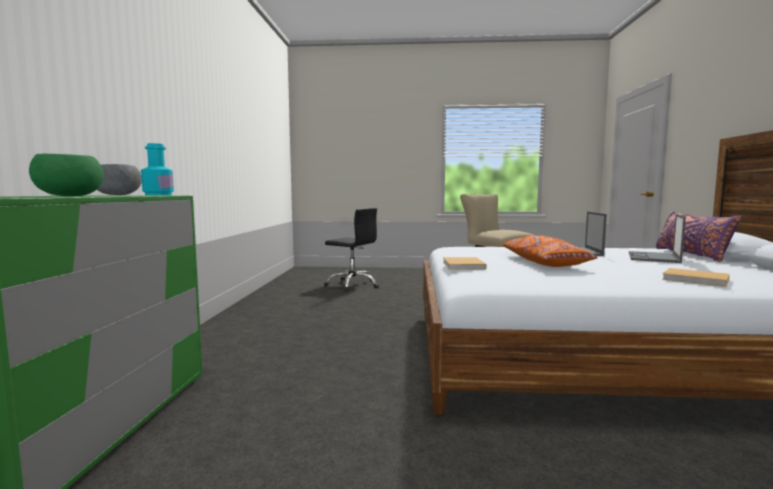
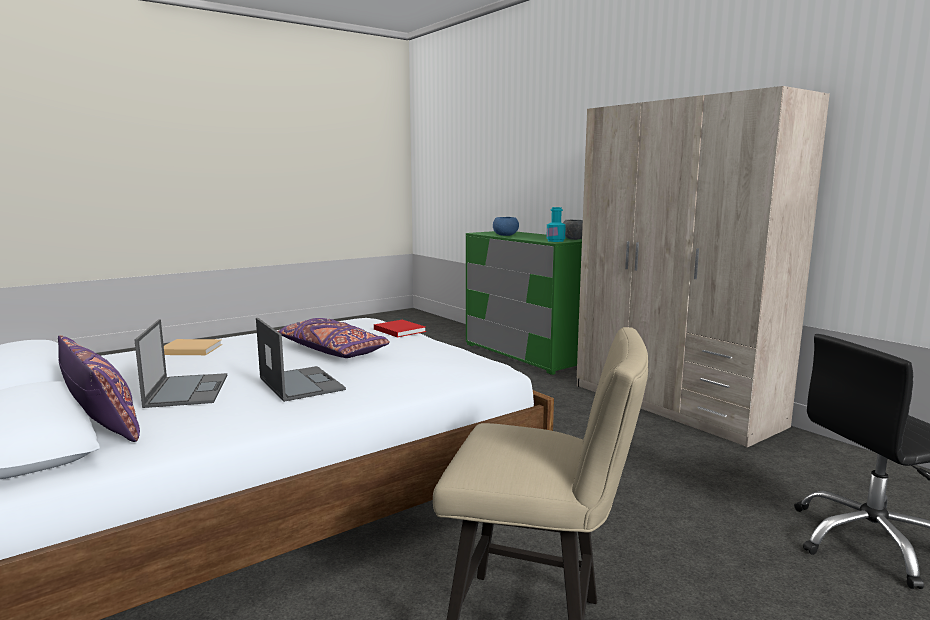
camera: 140 degrees right, 5 degrees up
green bowl [29,154,104,196] -> blue bowl [493,217,519,236]
beige book [443,257,486,270] -> red book [374,320,426,337]
orange pillow [503,235,598,267] -> purple pillow [278,318,390,358]
none -> beige wardrobe [577,86,830,447]

